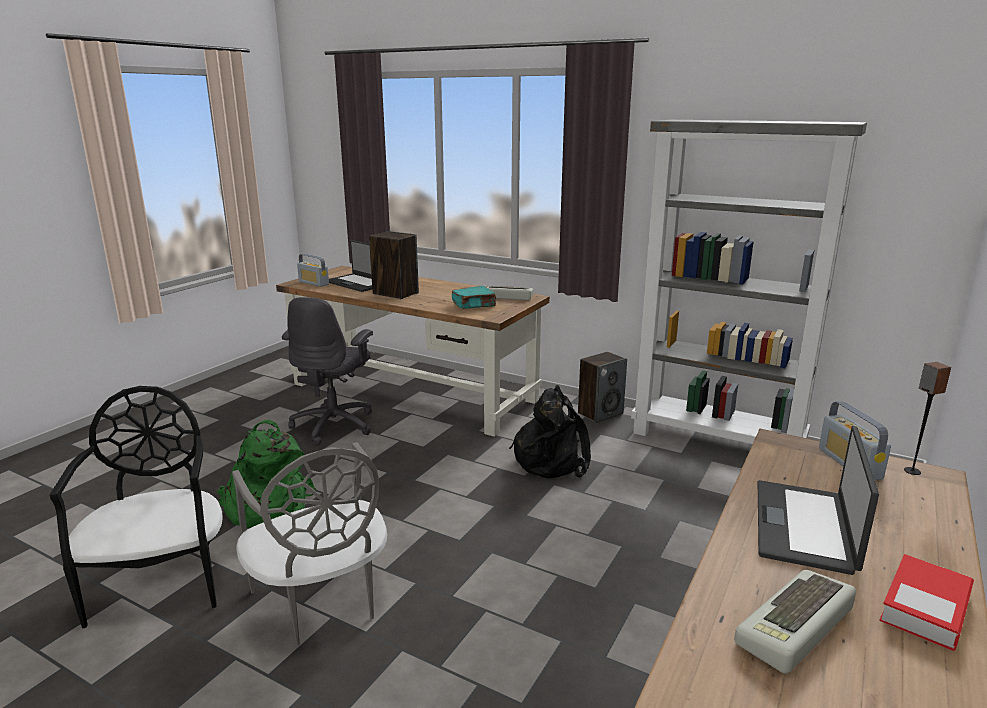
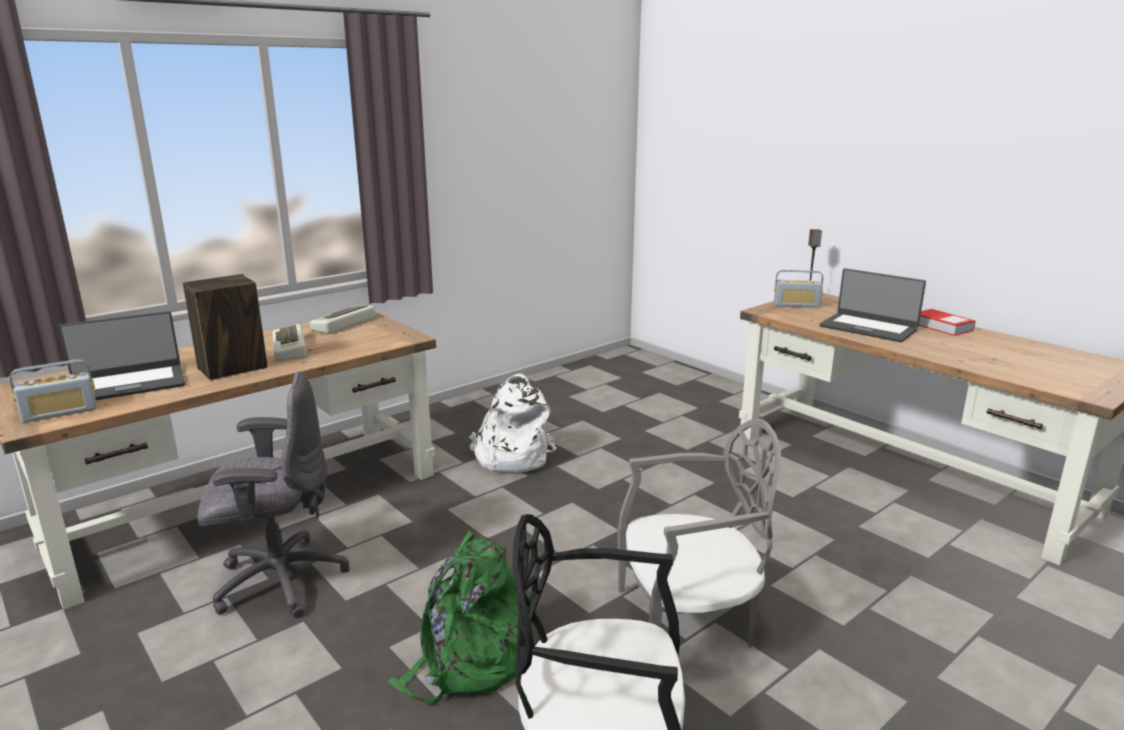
camera: 70 degrees left, 0 degrees up
grey office chair [282,297,373,445] -> grey office chair turned 45 degrees counterclockwise [198,371,349,618]
turquoise book [451,286,496,309] -> none
black backpack [509,385,591,479] -> white backpack [468,374,557,472]
speaker [578,352,627,423] -> none
grey bookcase [631,120,867,444] -> none
keyboard [734,570,856,673] -> keyboard moved to [272,324,306,361]

